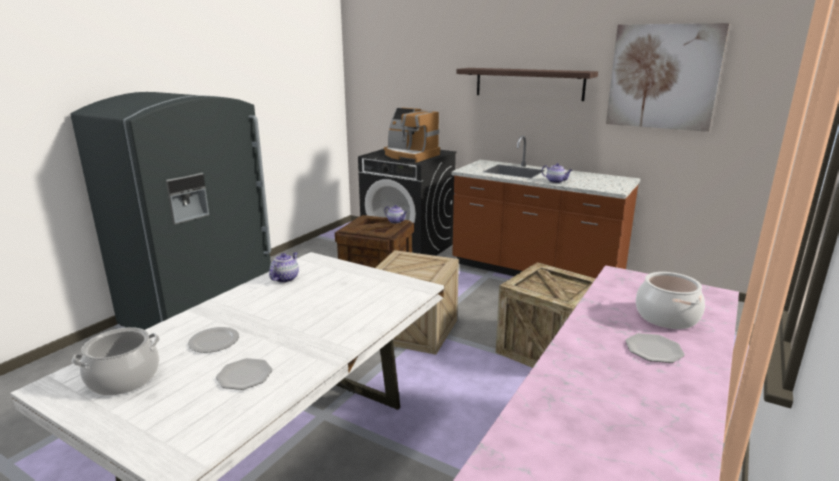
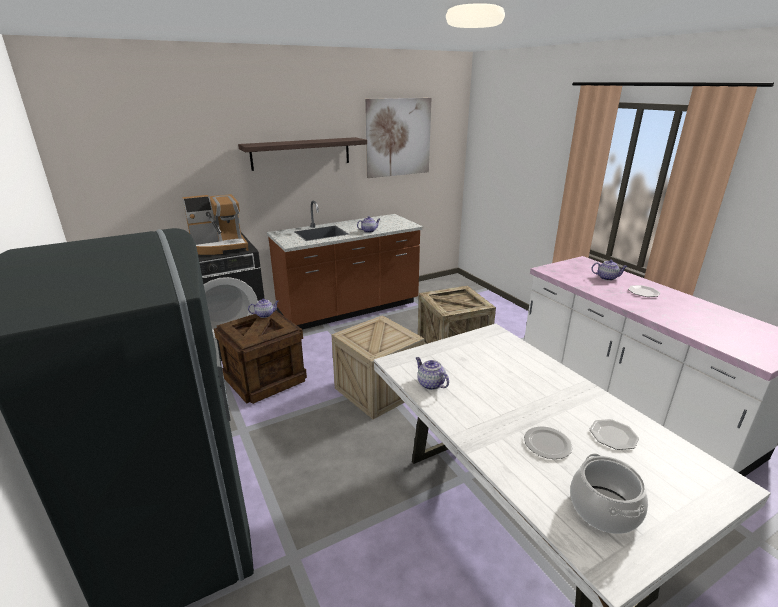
camera: 60 degrees left, 5 degrees up
cooking pot [636,272,705,329] -> teapot [591,260,628,281]

